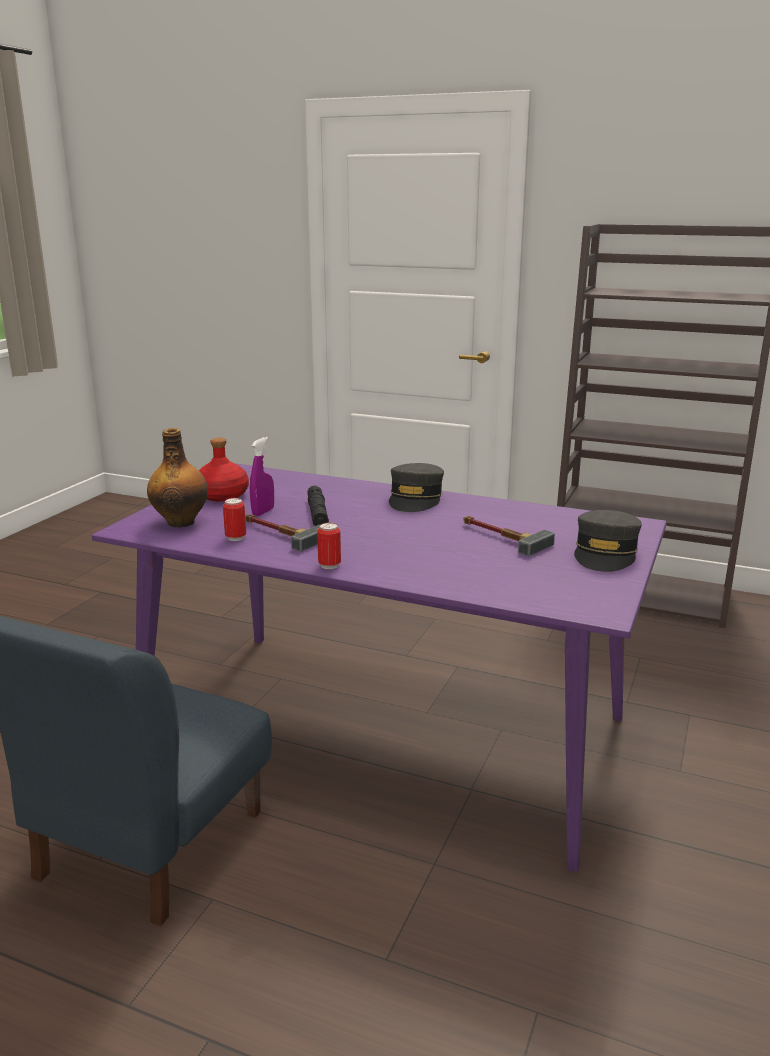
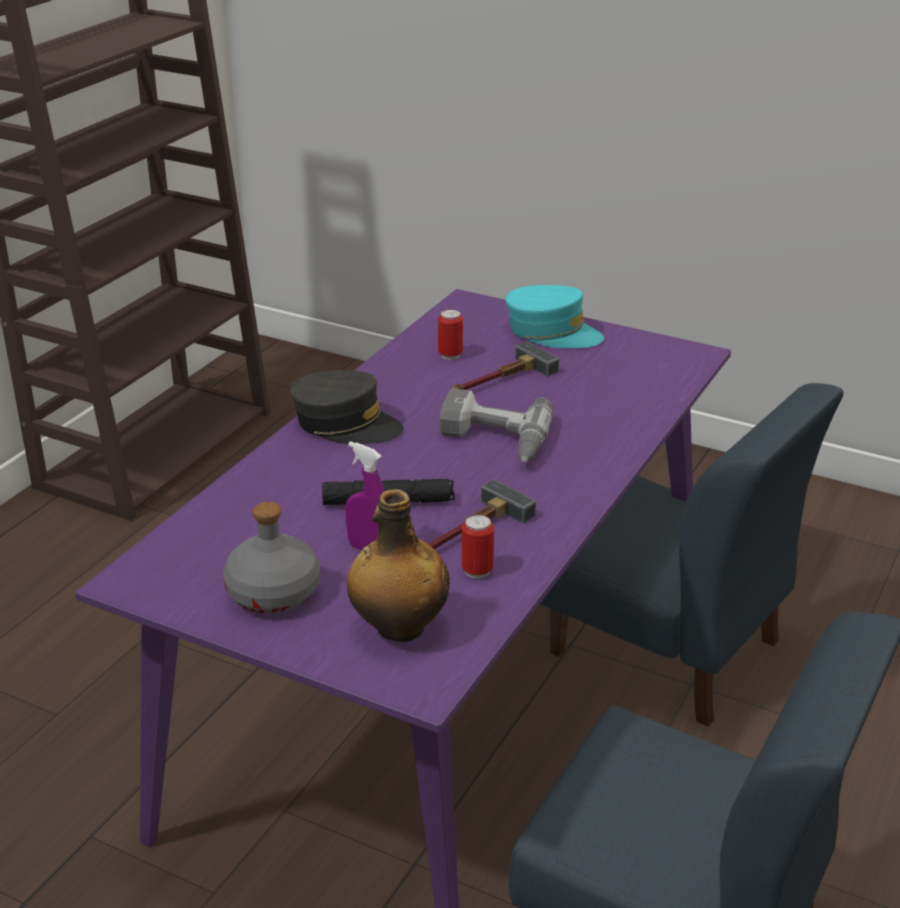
camera: 85 degrees left, 10 degrees up
red bottle [199,438,249,501] -> grey bottle [223,502,320,613]
can [317,522,341,569] -> can moved to [438,309,463,360]
grey cap [574,510,642,572] -> turquoise cap [505,285,604,348]
none -> power drill [439,389,553,462]
none -> blue chair [540,383,843,727]

